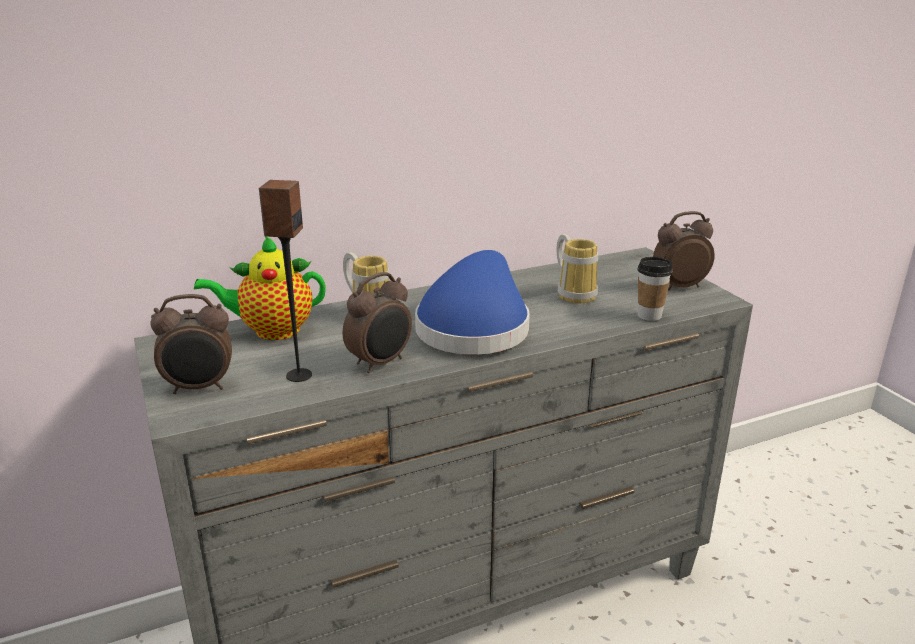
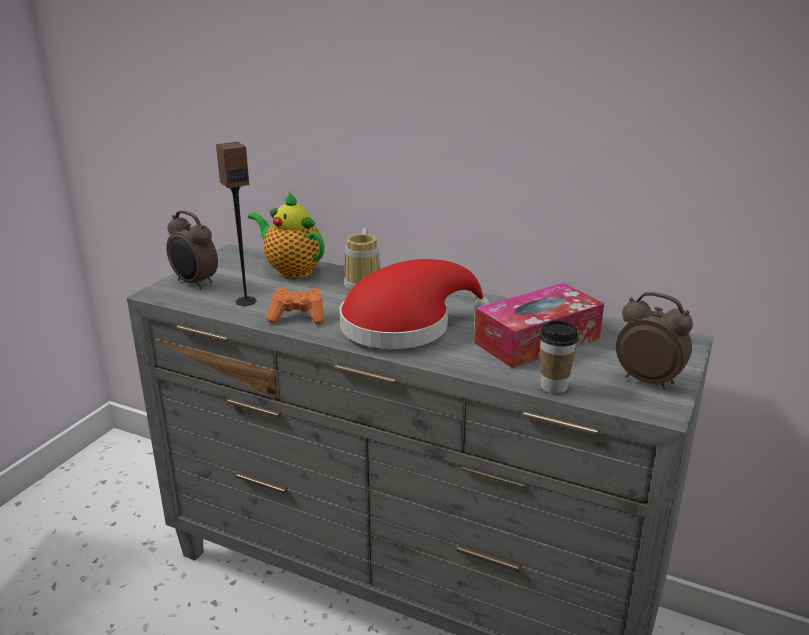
camera: 50 degrees right, 0 degrees up
alarm clock [343,272,412,373] -> orange game controller [266,287,324,324]
blue hat [415,250,530,354] -> red hat [340,259,490,349]
mug [556,234,598,303] -> tissue box [474,283,604,368]

